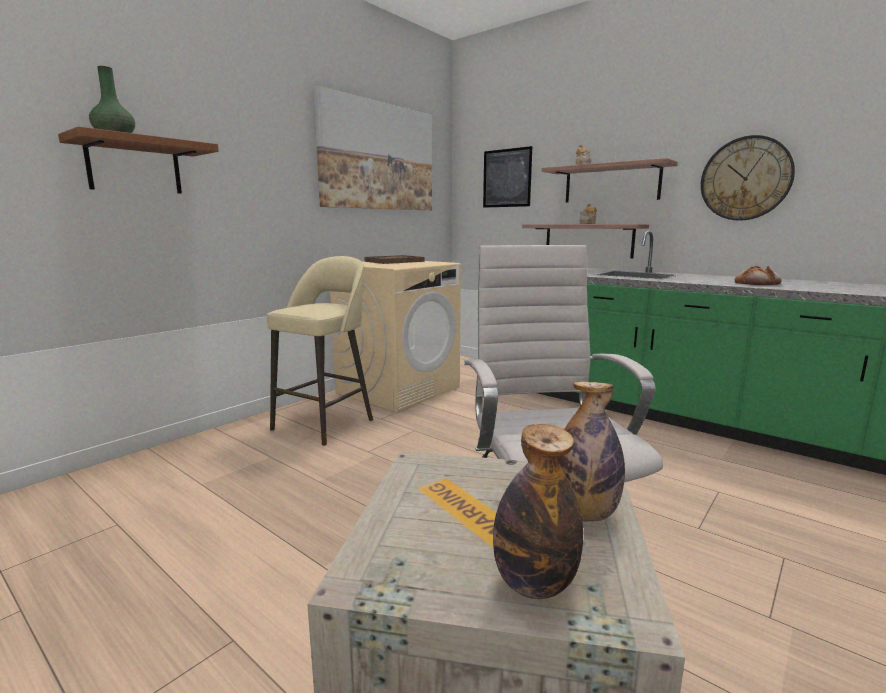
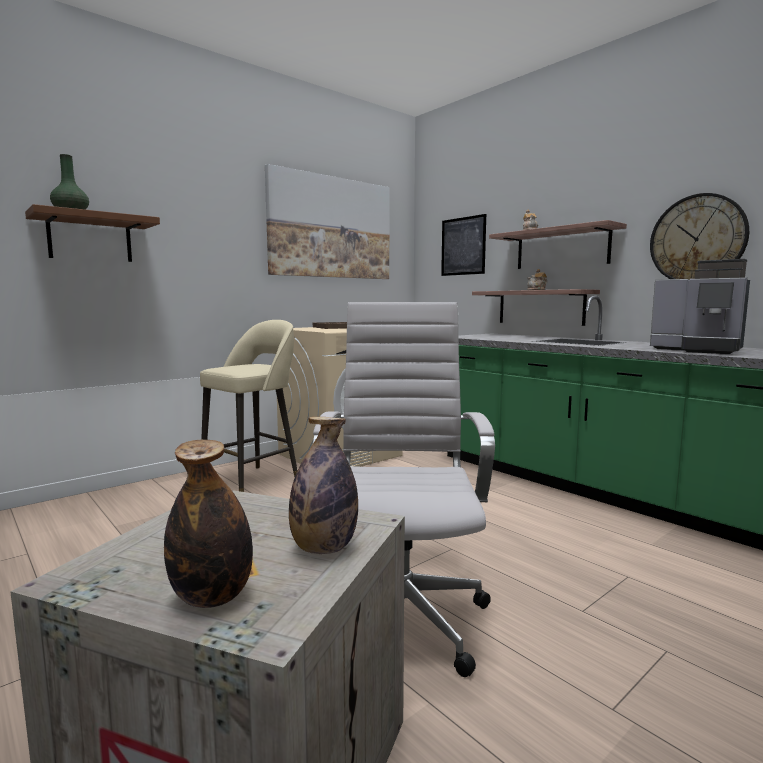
camera: 10 degrees right, 5 degrees down
bread [735,266,782,285] -> coffee machine [650,259,750,354]

